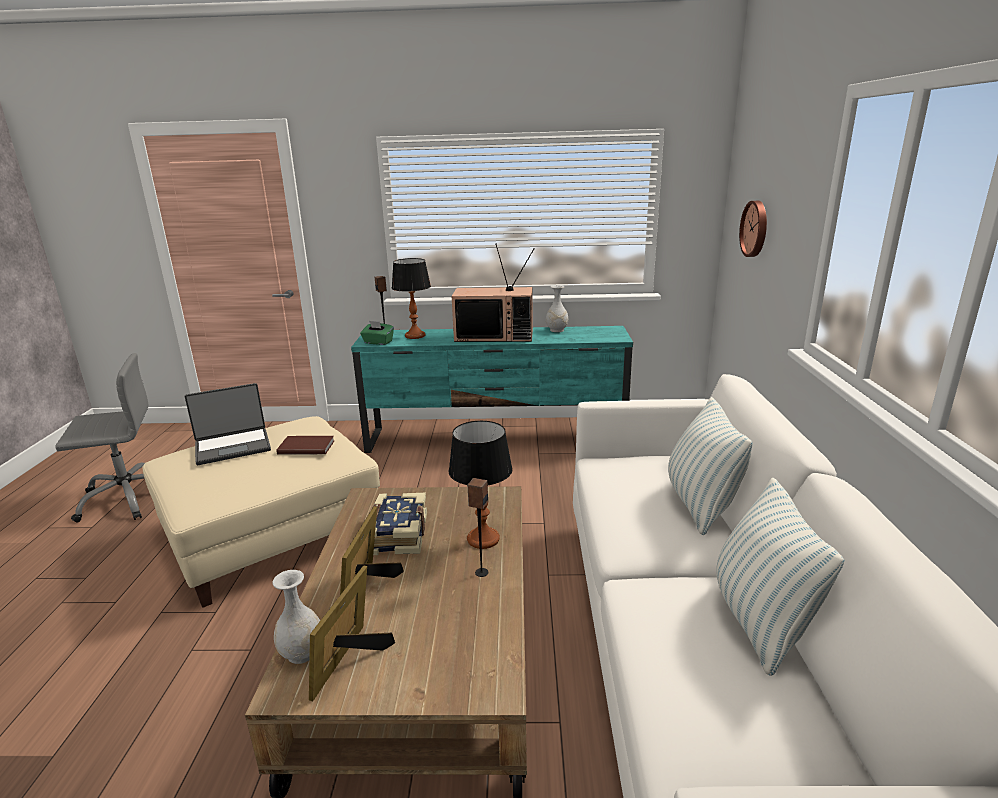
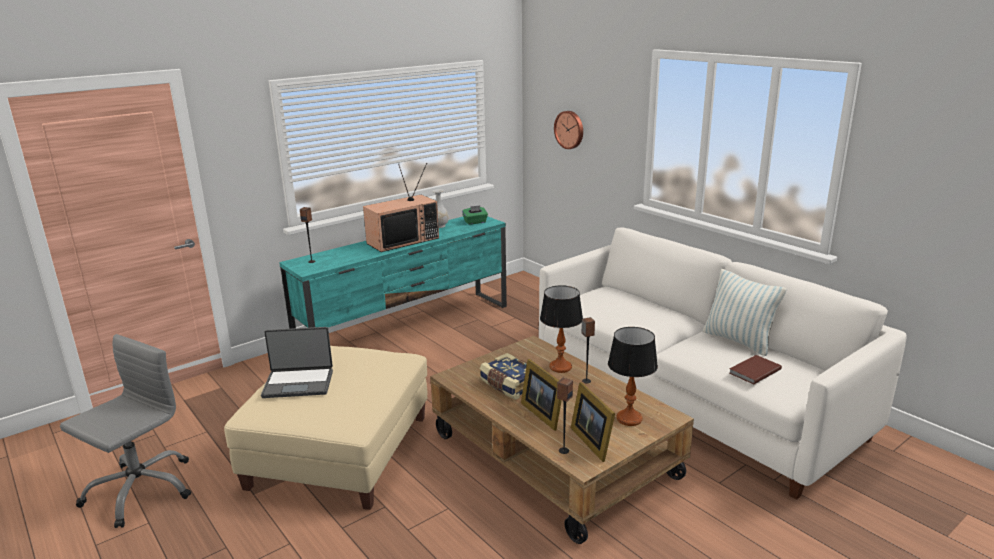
camera: 40 degrees left, 0 degrees up
laptop [185,383,271,465] -> laptop turned 60 degrees clockwise [261,327,333,398]
white vase [272,570,320,664] -> speaker [557,378,573,454]
brown book [276,436,335,455] -> brown book moved to [729,355,782,384]
green tissue box [360,321,394,345] -> green tissue box moved to [462,206,488,225]
table lamp [392,258,431,339] -> table lamp moved to [608,327,658,426]
pillow [668,397,753,535] -> none

